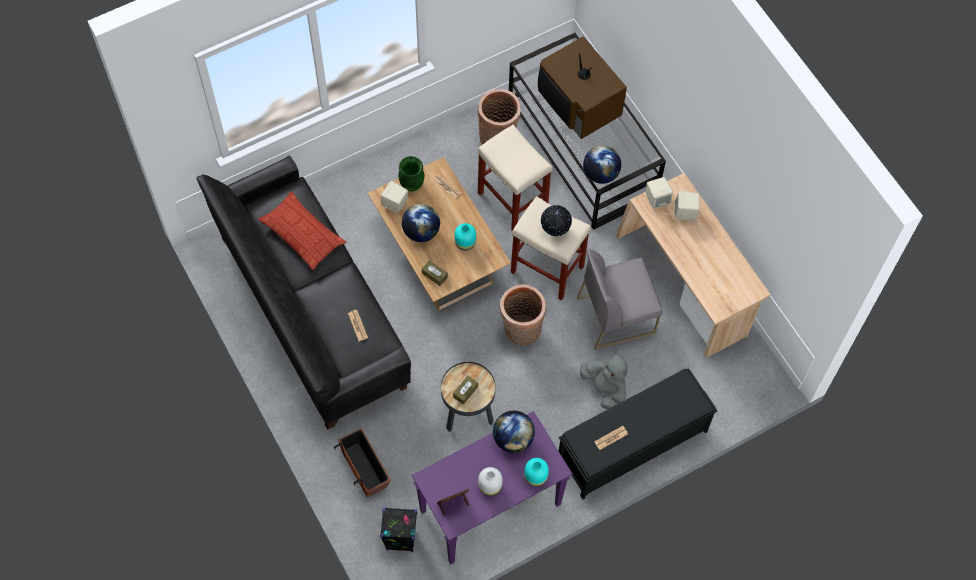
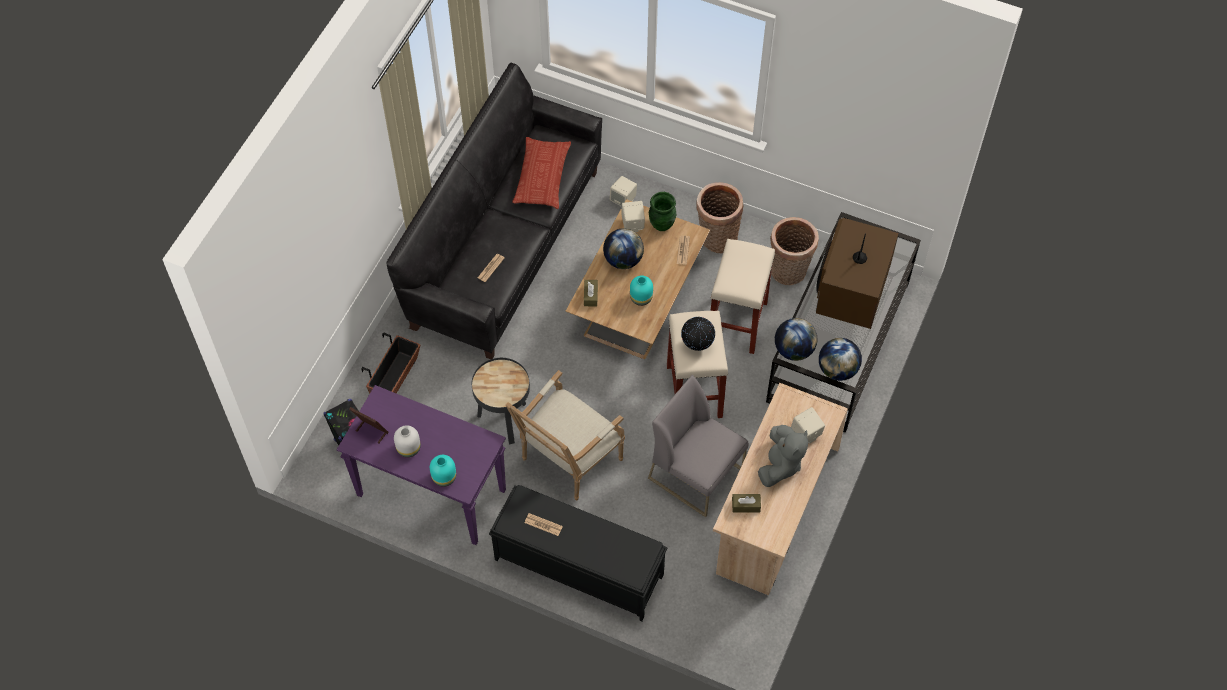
camera: 55 degrees right, 5 degrees down
brown tissue box [453,376,478,405] -> brown tissue box moved to [732,494,761,512]
globe [493,411,535,453] -> globe moved to [819,338,862,381]
basket [500,284,546,346] -> basket moved to [696,182,743,254]
grey plush toy [580,351,628,410] -> grey plush toy moved to [758,425,808,487]
beige speaker [646,177,673,209] -> beige speaker moved to [610,176,637,207]
none -> armchair [506,370,625,500]

